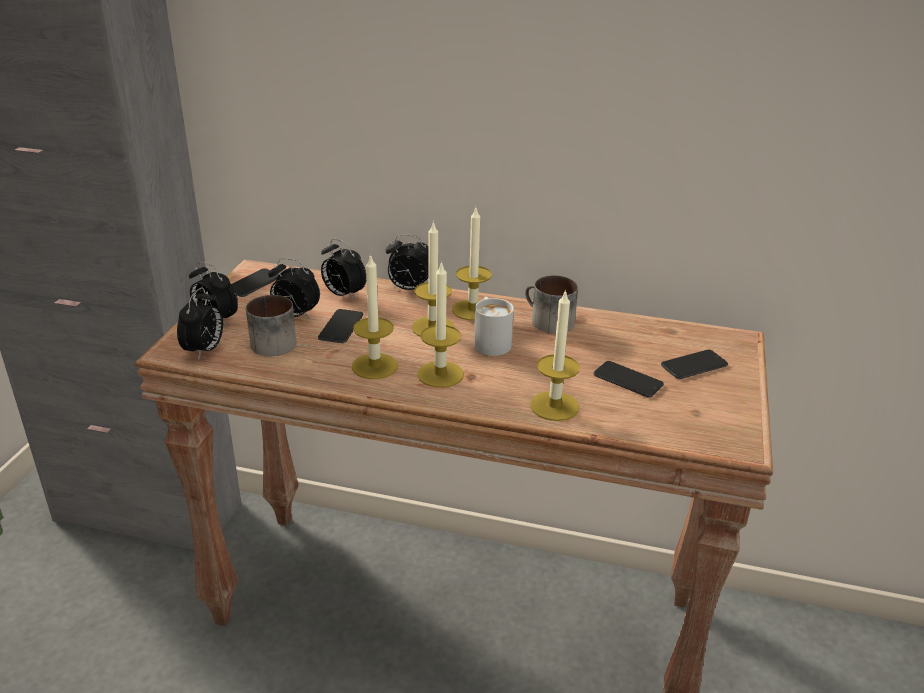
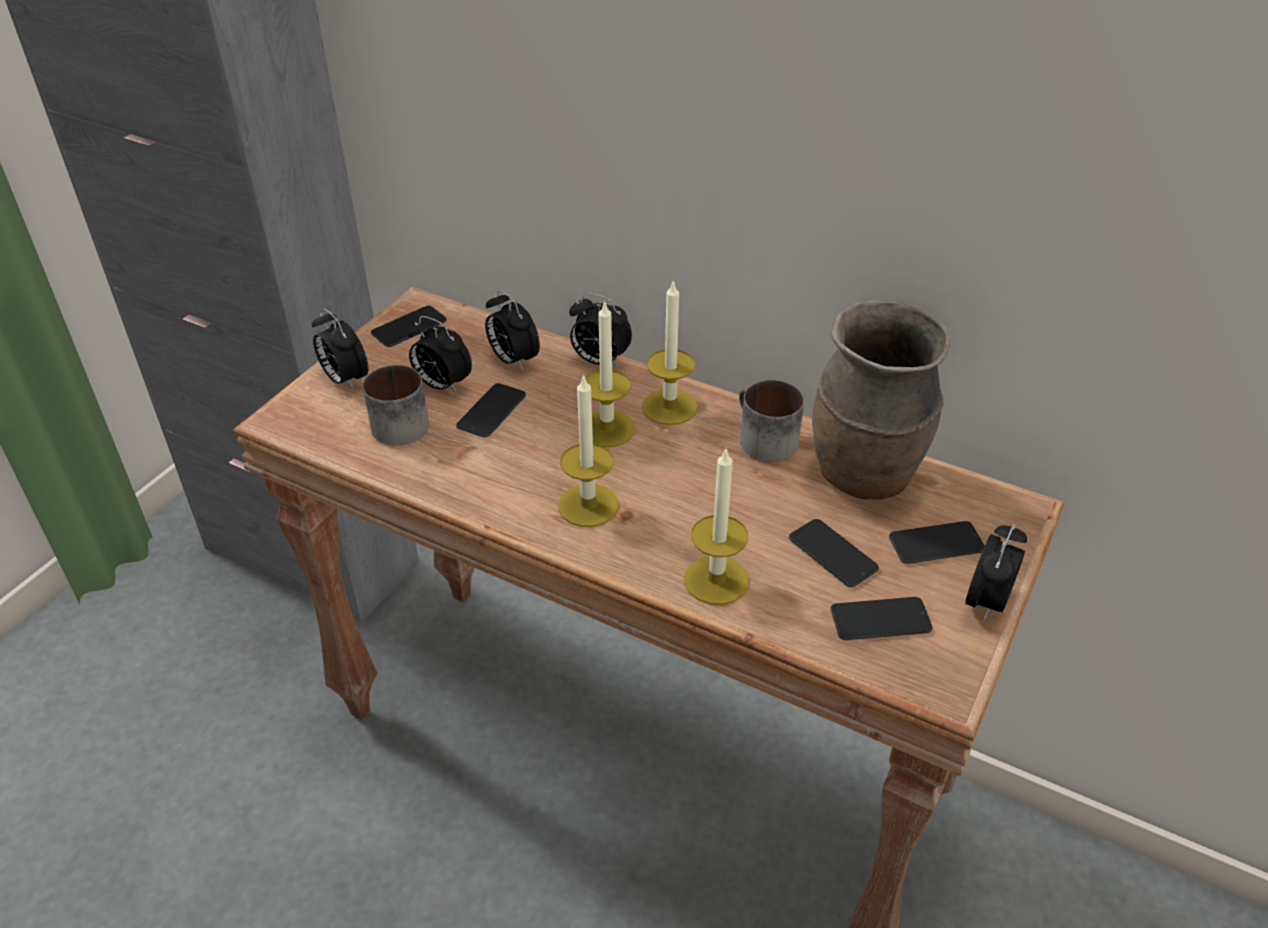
camera: 15 degrees right, 10 degrees up
alarm clock [177,287,223,360] -> alarm clock moved to [965,523,1027,621]
candle [352,254,398,379] -> none
white mug [474,297,514,356] -> none
none -> brown vase [812,300,950,499]
none -> phone [830,597,933,640]

